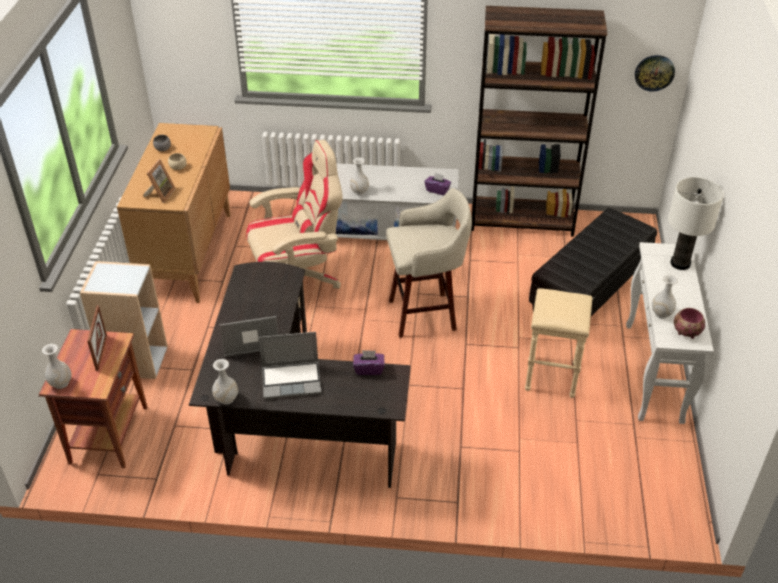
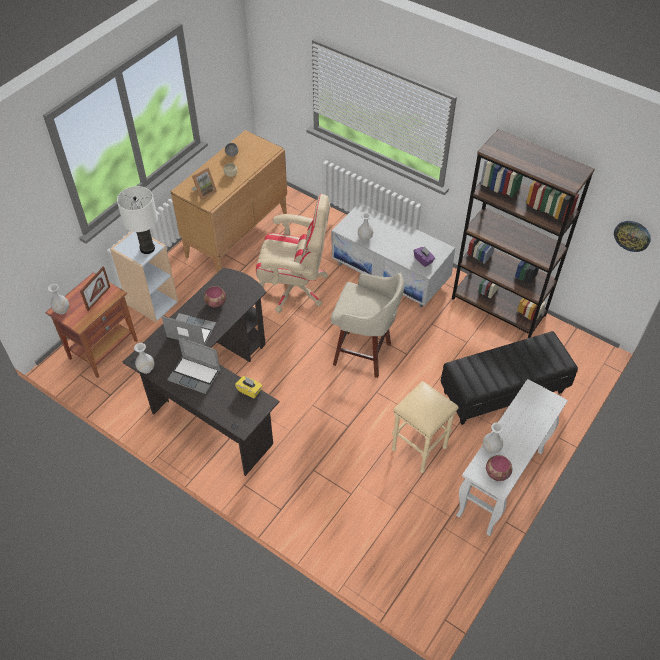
camera: 30 degrees right, 10 degrees up
purple tissue box [353,350,385,375] -> yellow tissue box [235,376,262,398]
white table lamp [668,177,724,270] -> white table lamp moved to [117,186,158,254]
none -> bowl [204,286,226,308]

